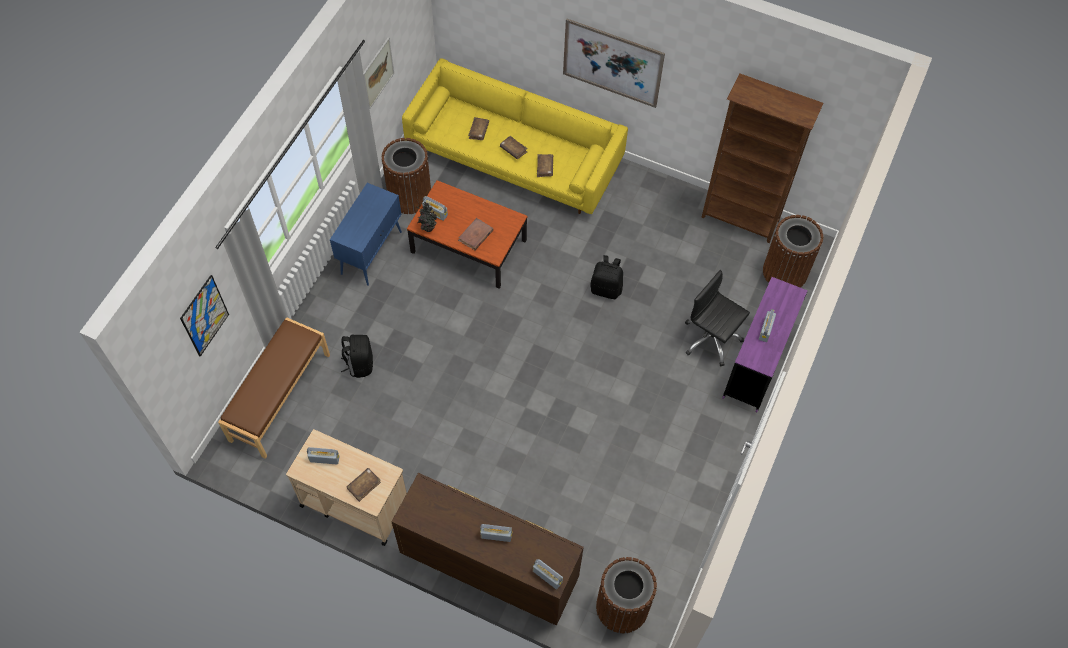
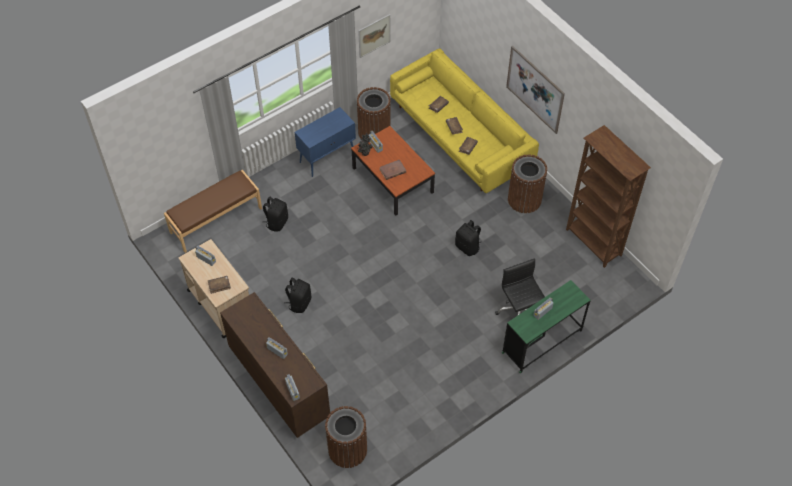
camera: 30 degrees right, 5 degrees down
picture [180,275,229,357] -> none
purple desk [723,277,808,412] -> green desk [502,280,590,373]
brown trash can [763,215,823,288] -> brown trash can moved to [508,154,547,213]
none -> black backpack [284,278,311,313]

